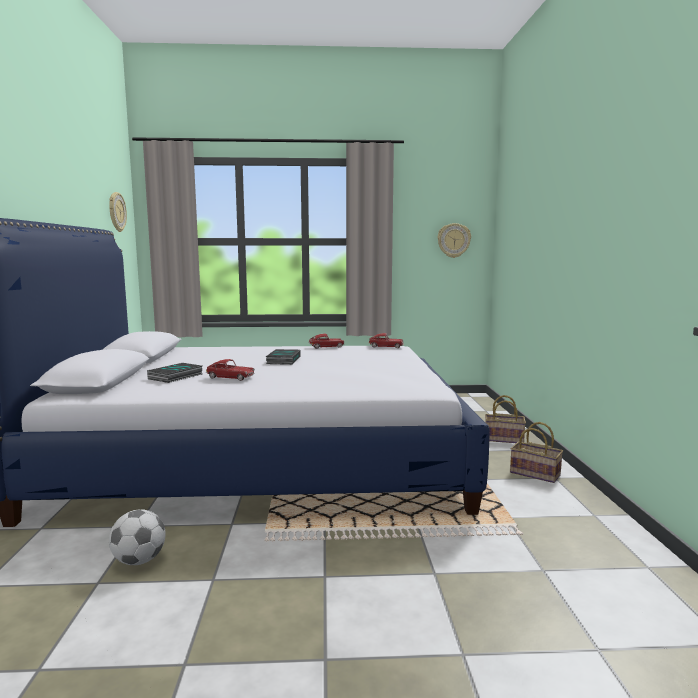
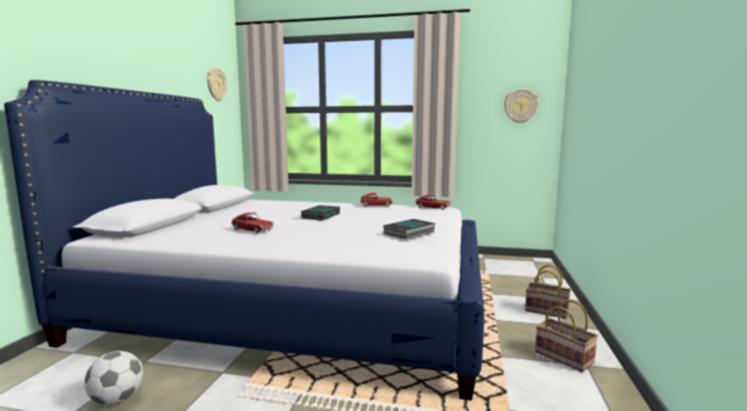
camera: 15 degrees right, 0 degrees up
book [147,363,202,383] -> book moved to [384,219,436,239]

